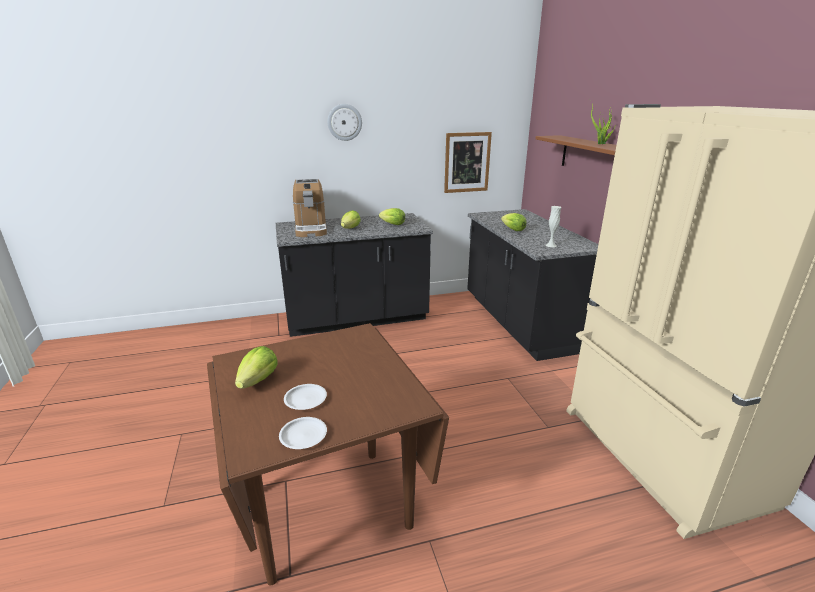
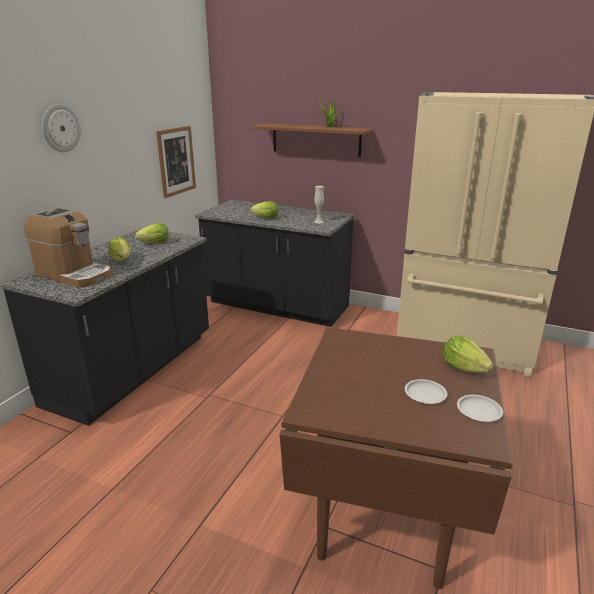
camera: 50 degrees left, 0 degrees up
lettuce [235,346,277,389] -> lettuce moved to [443,335,494,373]

